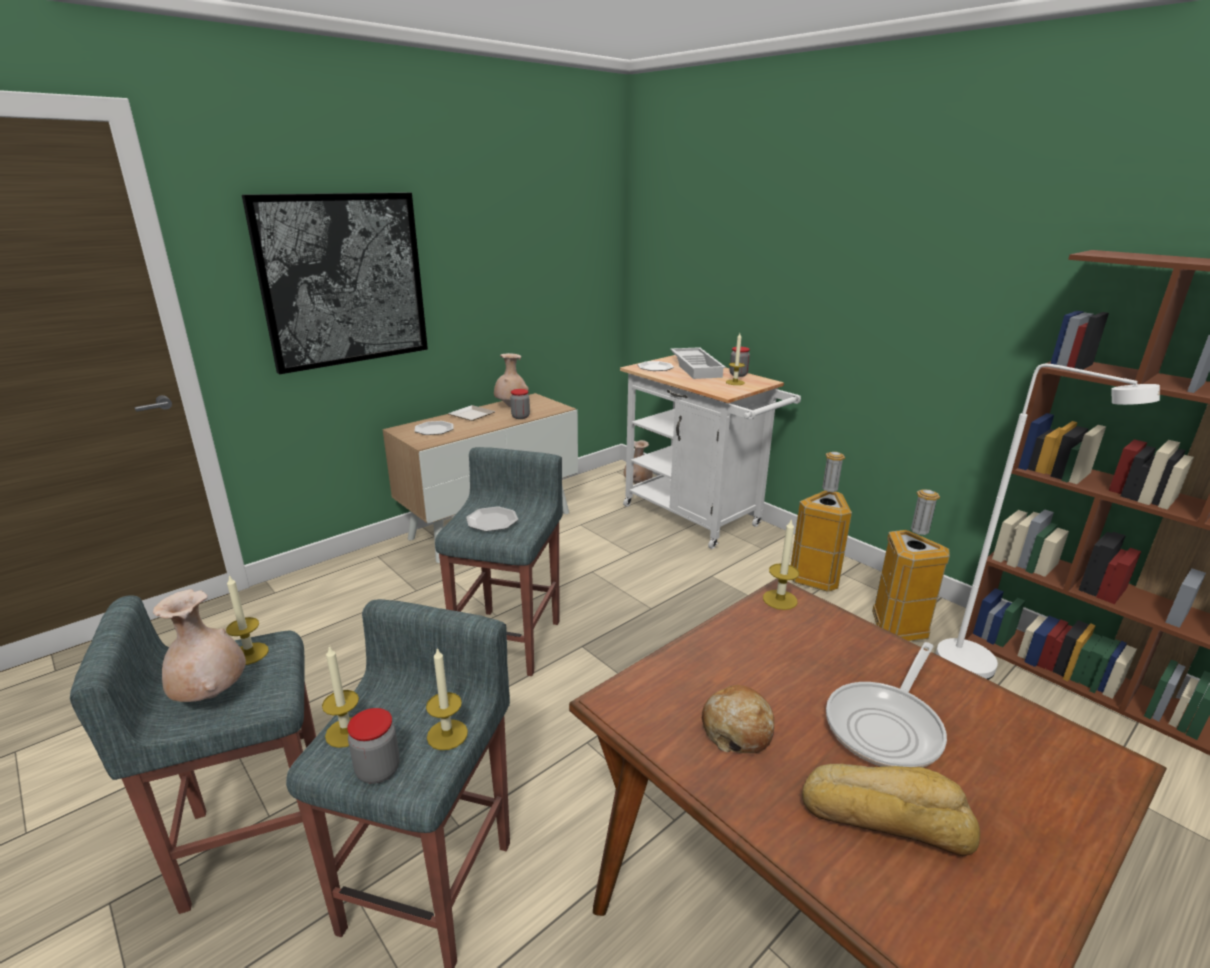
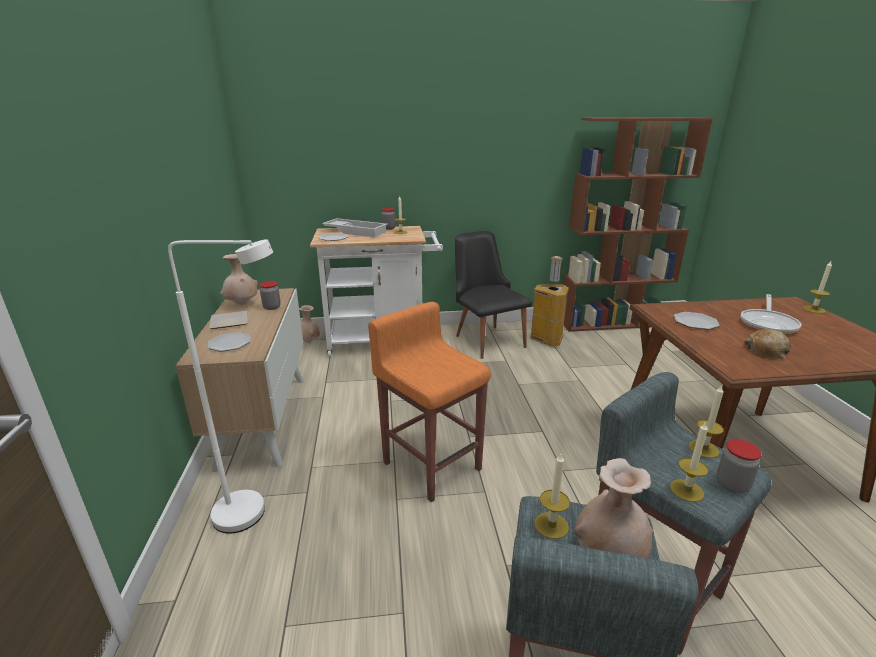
camera: 55 degrees left, 0 degrees up
picture [242,192,428,374] -> none
grey stool [435,447,563,676] -> orange stool [368,302,491,502]
plate [466,507,518,532] -> plate moved to [674,312,720,330]
candle [763,518,799,610] -> candle moved to [803,261,832,313]
trash can [791,452,852,592] -> black chair [455,231,532,359]
bread [802,764,980,856] -> none
frying pan [826,642,947,767] -> frying pan turned 45 degrees clockwise [740,294,801,334]
white floor lamp [935,364,1160,680] -> white floor lamp moved to [168,239,273,534]

